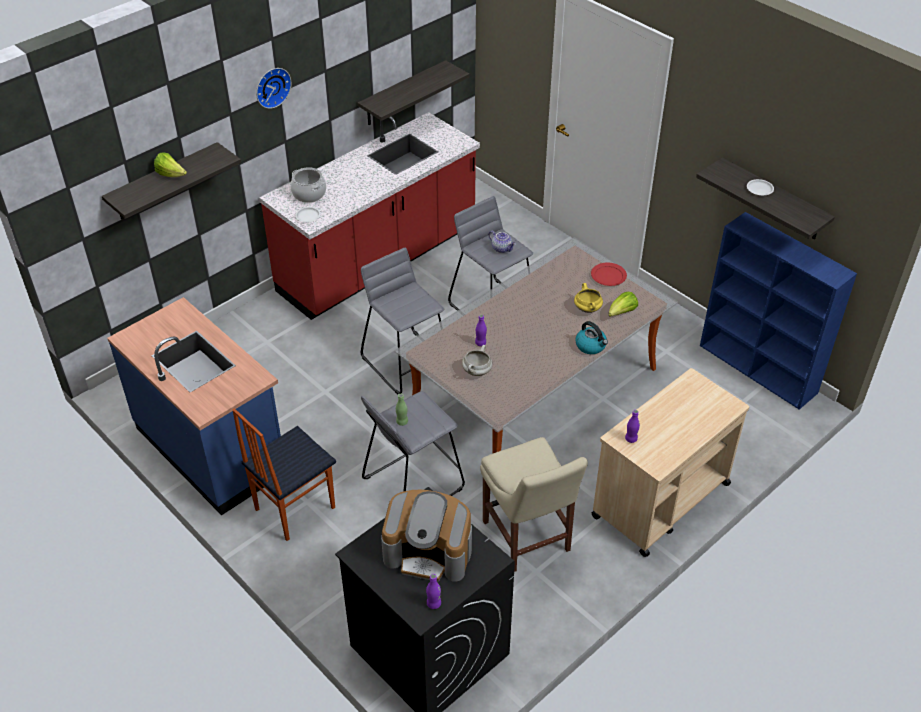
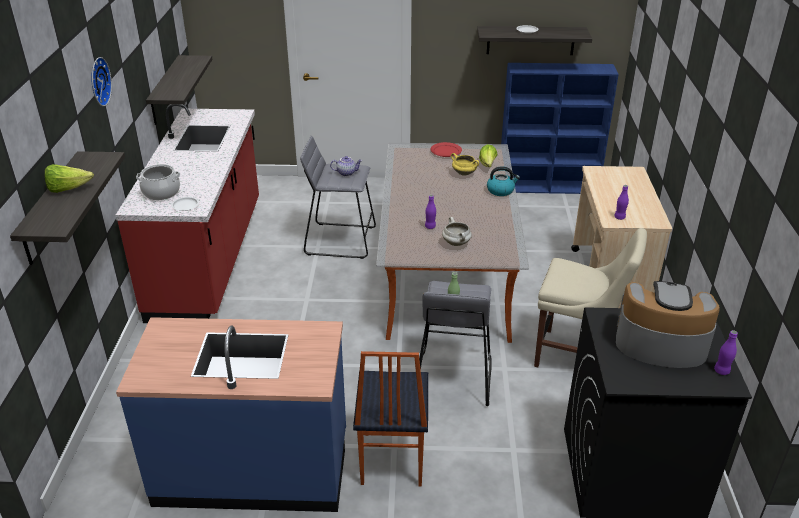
camera: 45 degrees left, 10 degrees down
grey stool [361,248,444,394] -> none
coffee machine [381,490,472,582] -> coffee machine turned 135 degrees counterclockwise [616,281,720,368]

